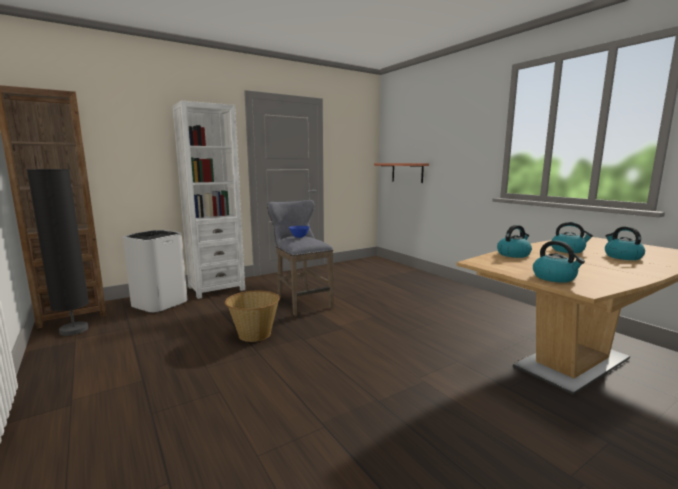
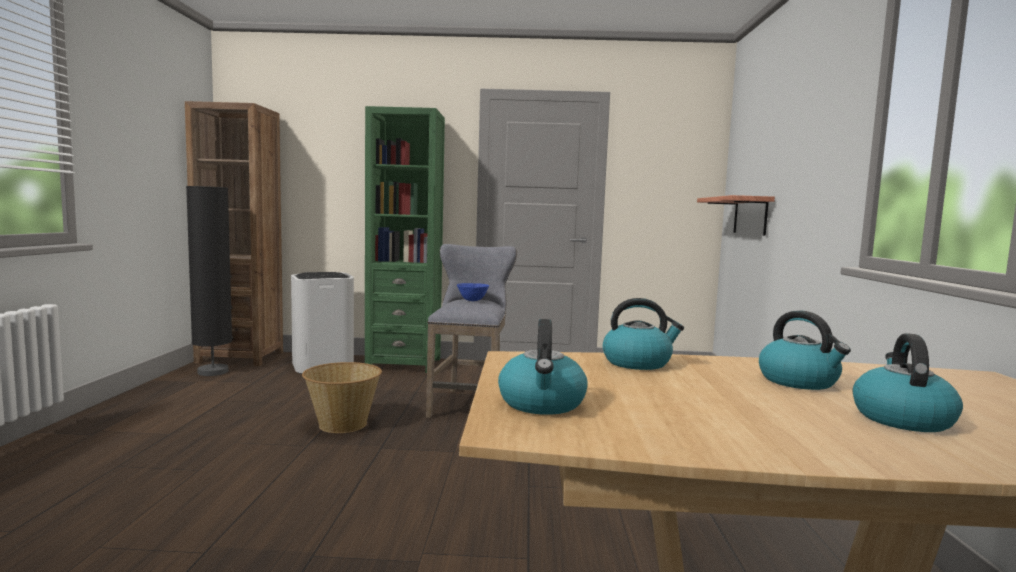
camera: 35 degrees right, 5 degrees down
white bookcase [172,100,245,299] -> green bookcase [365,106,445,373]

